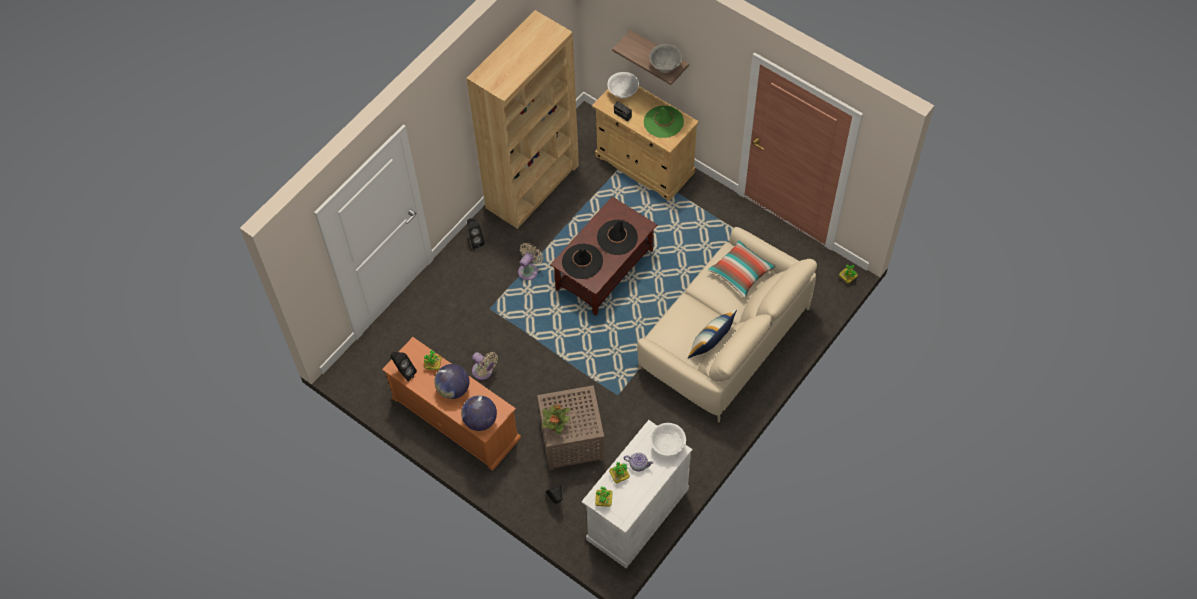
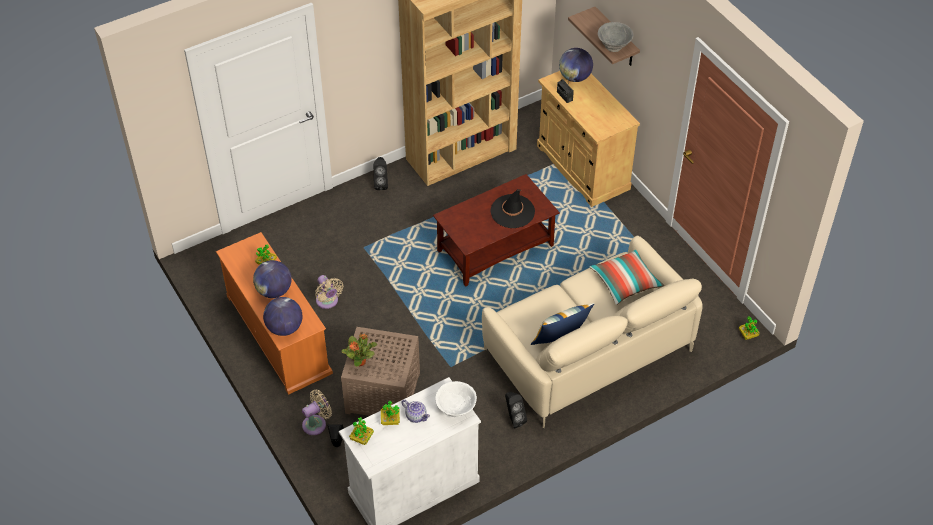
camera: 20 degrees right, 10 degrees down
black speaker [390,352,417,381] -> black speaker moved to [505,392,527,428]
beige fan [518,243,544,280] -> beige fan moved to [302,389,332,435]
black hat [562,244,603,279] -> none
white bowl [607,72,639,98] -> globe [559,48,593,82]
green hat [644,106,684,138] -> none

